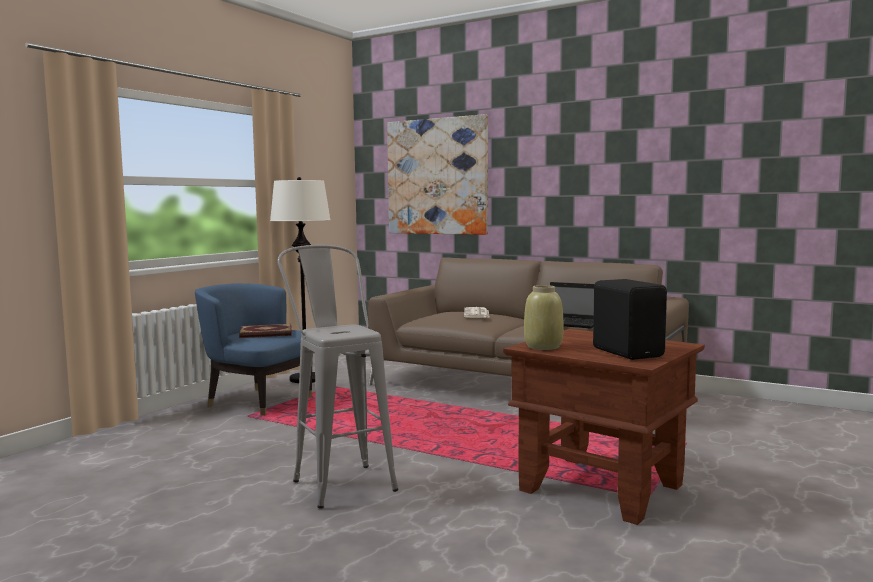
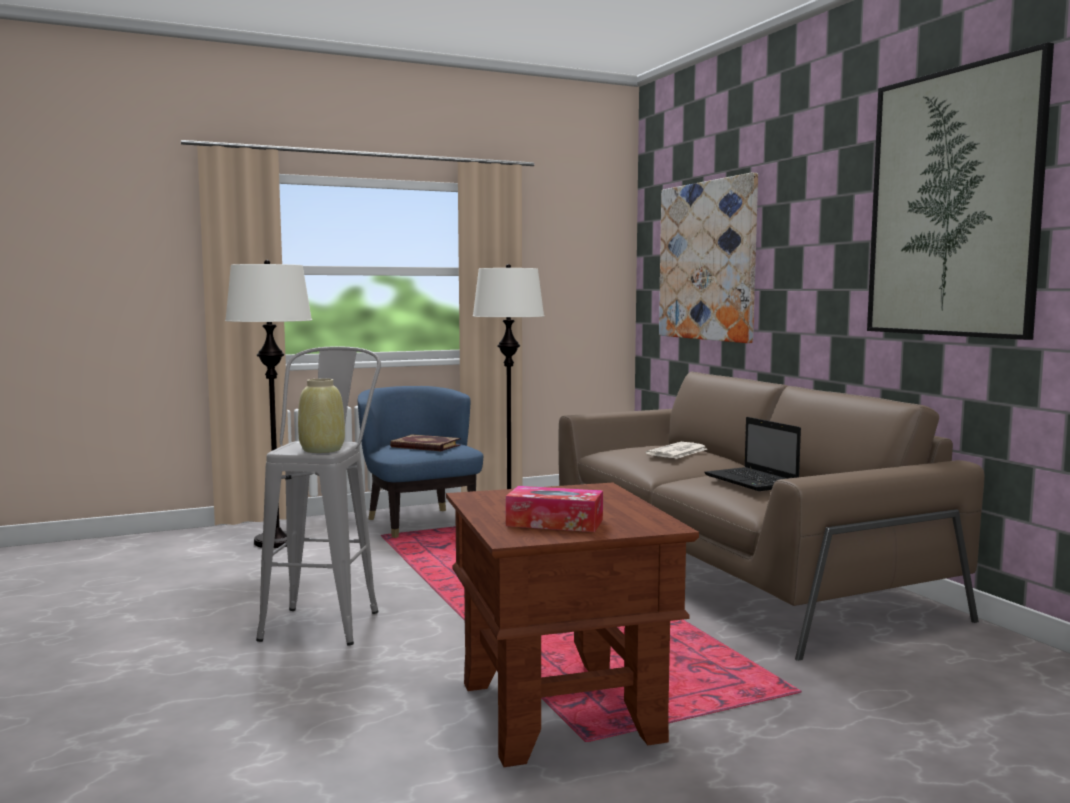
camera: 35 degrees right, 0 degrees up
beige vase [524,285,563,350] -> beige vase moved to [298,378,345,453]
black speaker [593,279,667,360] -> tissue box [506,486,603,532]
none -> white floor lamp [225,260,312,548]
none -> picture [867,42,1054,340]

